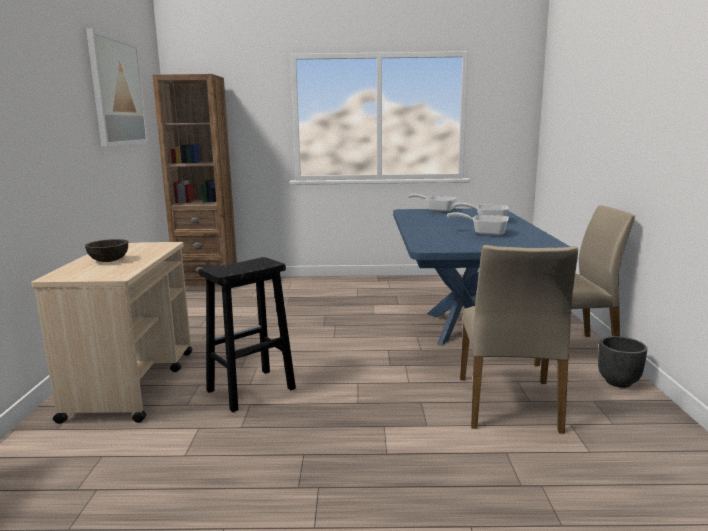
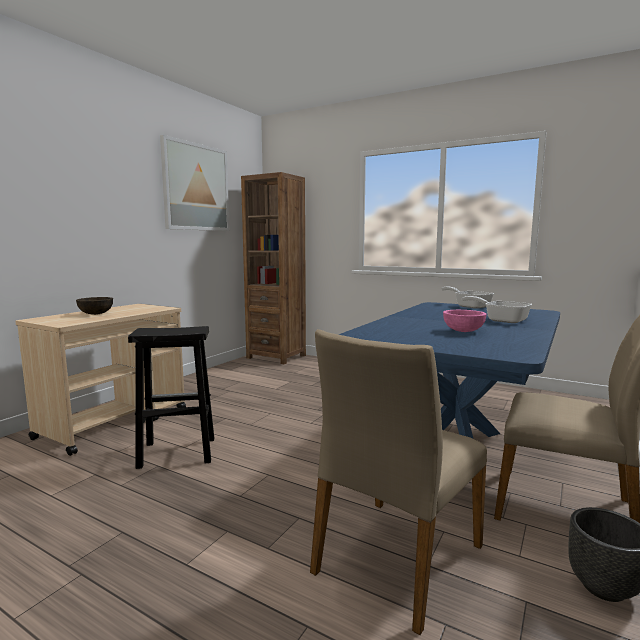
camera: 30 degrees right, 5 degrees down
frying pan [446,212,509,236] -> pink bowl [443,310,487,332]

